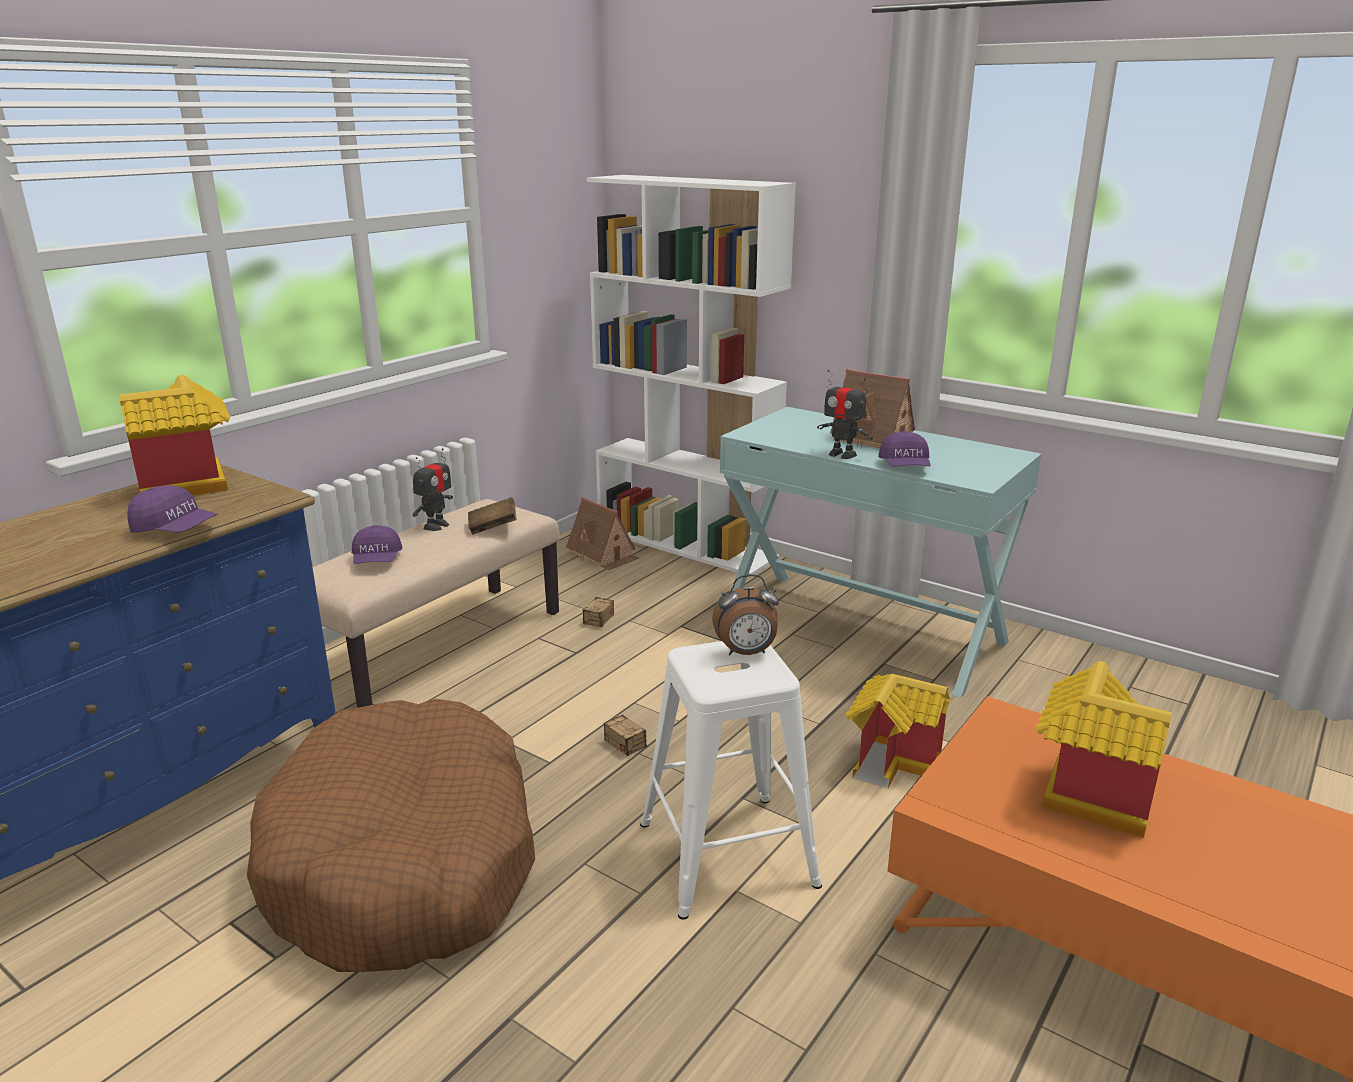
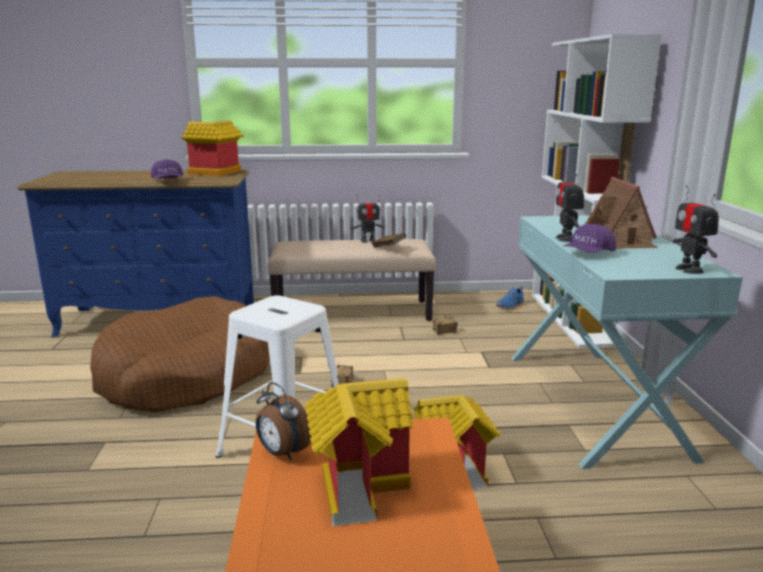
camera: 50 degrees right, 5 degrees down
purple cap [352,525,402,564] -> none
toy house [566,497,639,570] -> blue shoe [496,286,524,310]
alarm clock [712,575,779,655] -> alarm clock moved to [256,382,311,460]
none -> toy robot [673,185,719,274]

